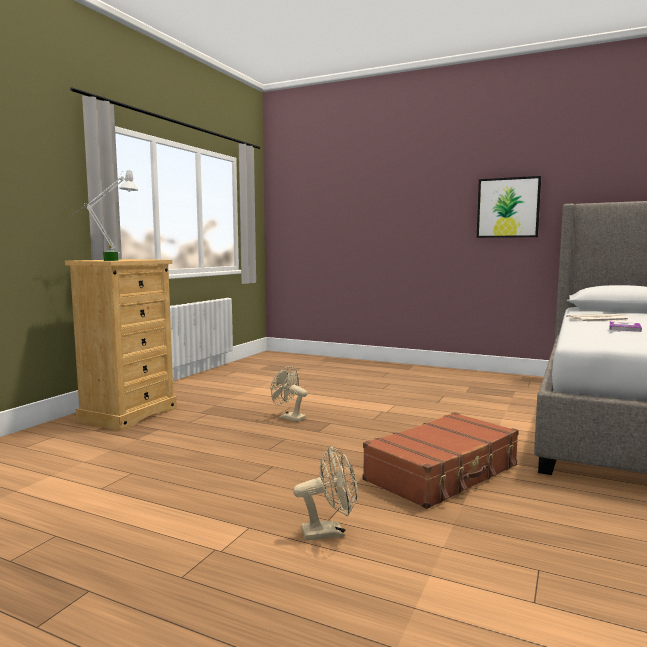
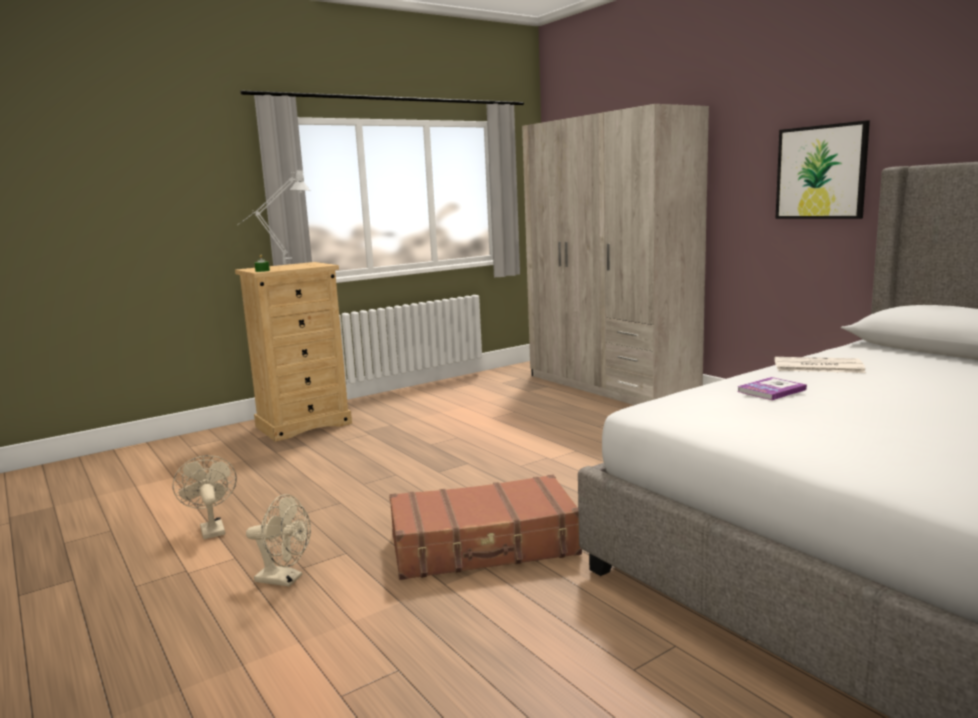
camera: 30 degrees right, 5 degrees up
beige fan [271,366,308,422] -> beige fan moved to [173,455,237,539]
none -> beige wardrobe [522,104,709,405]

